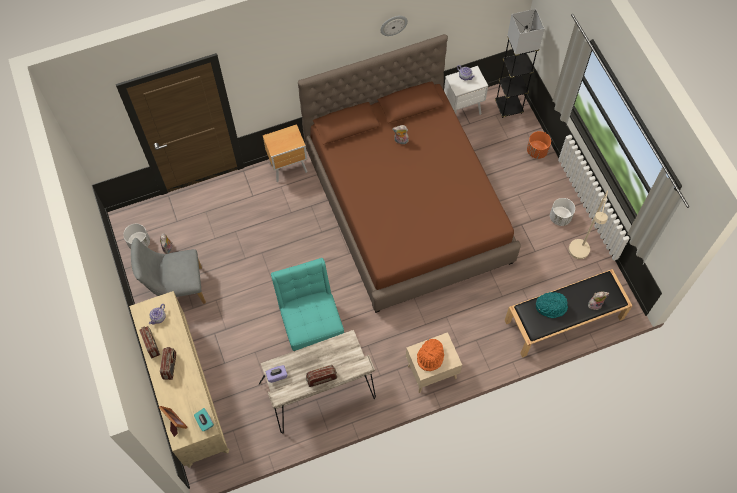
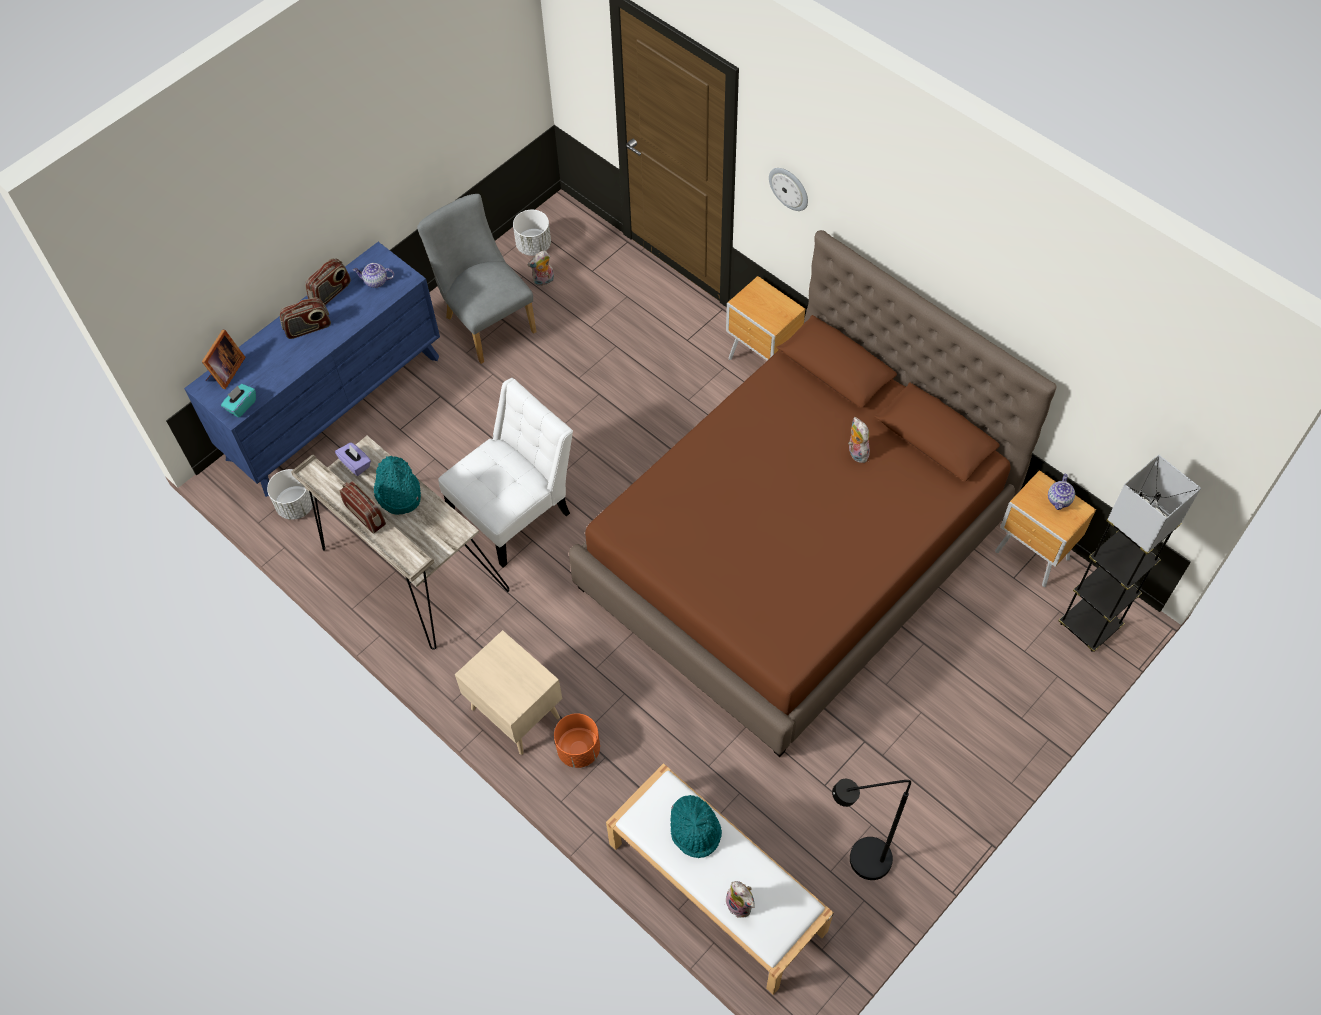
camera: 65 degrees right, 5 degrees down
beige dresser [129,291,229,468] -> blue dresser [184,242,440,497]
turquoise chair [271,258,344,351] -> white chair [438,378,573,567]
wall clock [380,16,408,36] -> wall clock moved to [769,168,808,211]
orange hat [417,339,444,371] -> none
white nightstand [444,66,488,115] -> brown nightstand [995,470,1096,587]
black bench [505,269,633,358] -> white bench [606,763,834,995]
orange planter [527,131,551,159] -> orange planter moved to [554,713,600,768]
white planter [550,198,575,226] -> white planter moved to [267,469,314,520]
beige floor lamp [569,190,608,259] -> black floor lamp [832,779,911,880]
none -> turquoise hat [374,456,421,514]

